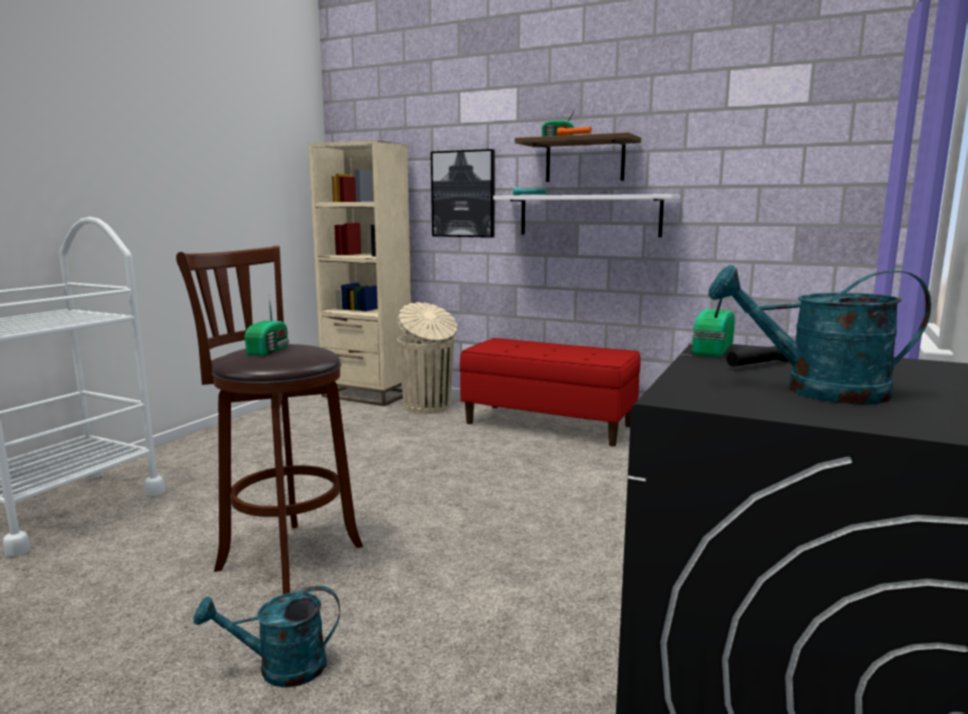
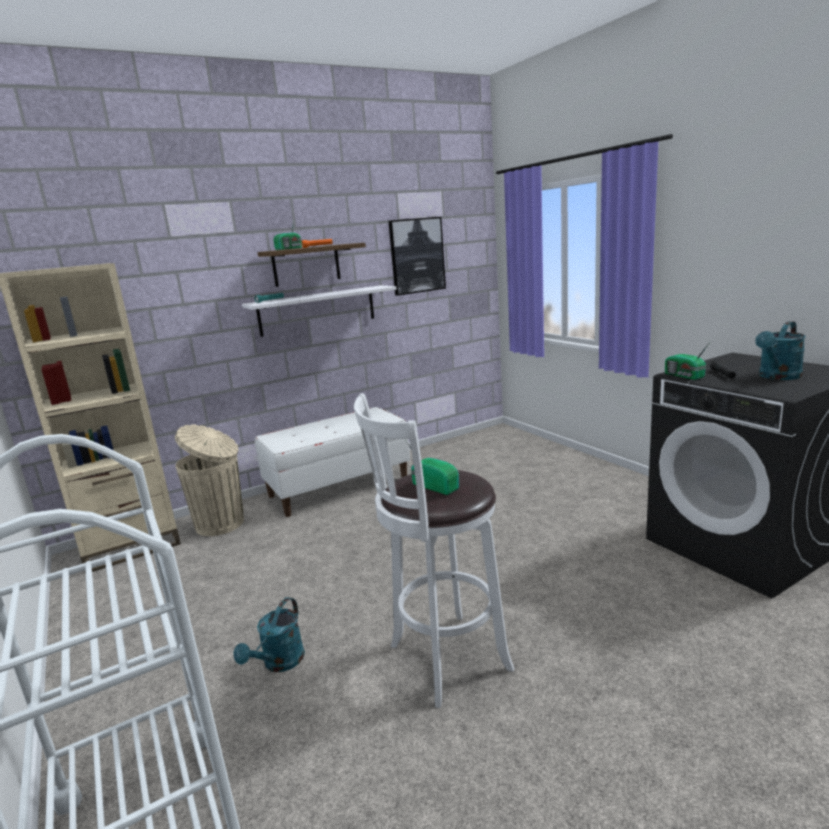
camera: 55 degrees left, 5 degrees up
brown stool [176,246,363,594] -> white stool [354,393,514,708]
turquoise watering can [194,586,340,687] -> turquoise watering can moved to [233,597,305,672]
picture [431,149,495,238] -> picture moved to [388,217,446,296]
red bench [460,338,640,446] -> white bench [255,407,410,517]

